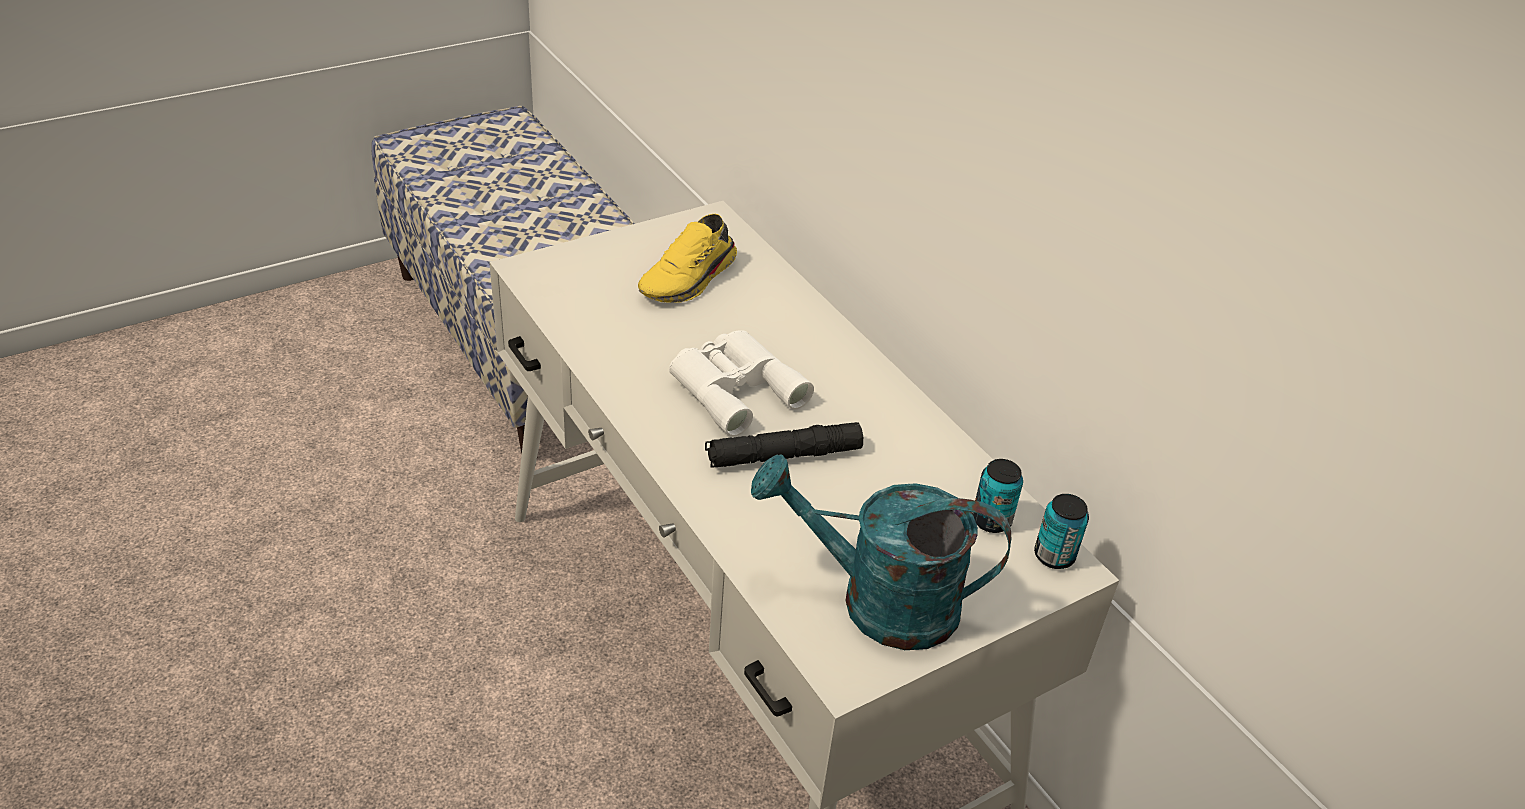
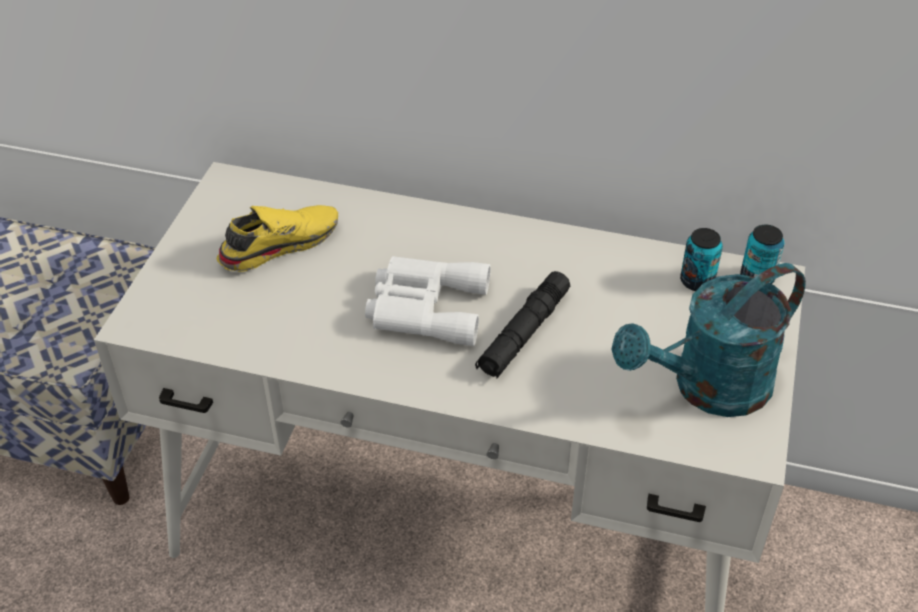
camera: 40 degrees left, 5 degrees up
yellow shoe [638,214,737,303] -> yellow shoe turned 120 degrees counterclockwise [216,205,338,272]

